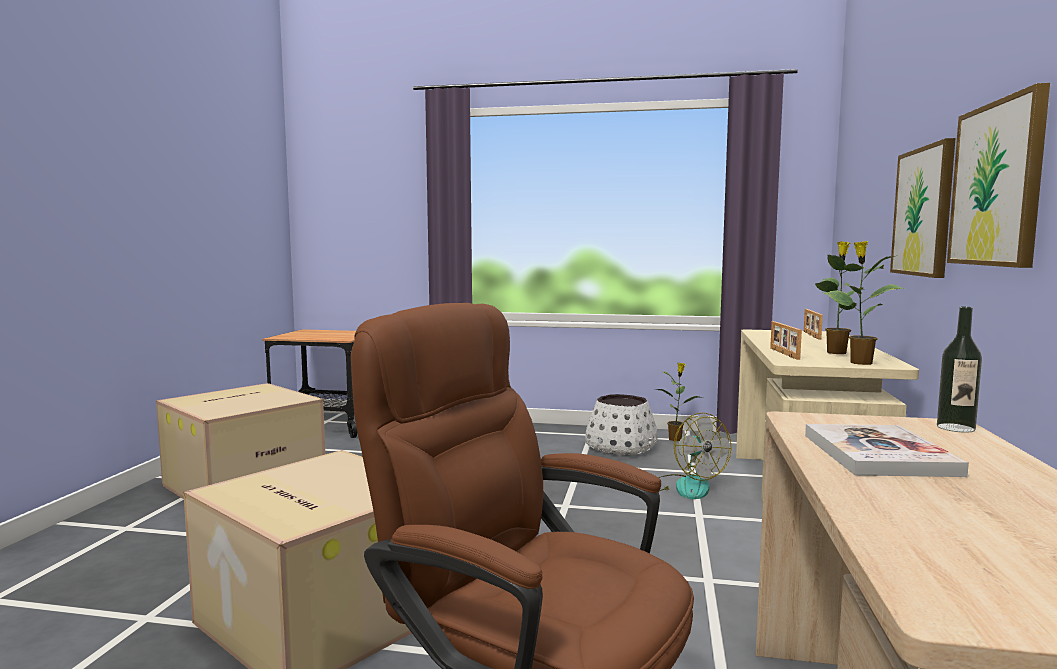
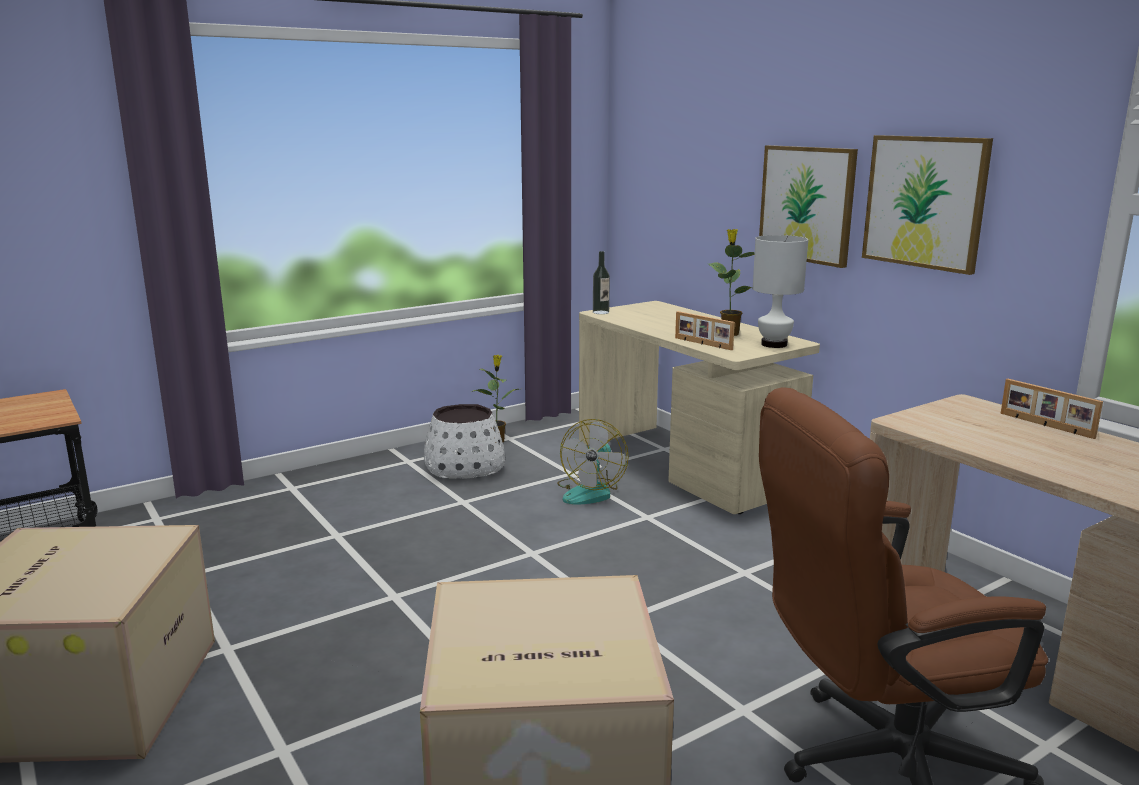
camera: 45 degrees left, 10 degrees up
fan [658,413,731,499] -> fan turned 90 degrees clockwise [557,419,629,505]
picture frame [804,309,823,339] -> picture frame moved to [1000,379,1103,439]
book [805,424,969,477] -> none
potted plant [824,241,904,365] -> white table lamp [753,235,808,348]
bottle [937,307,982,433] -> bottle moved to [593,251,610,314]

